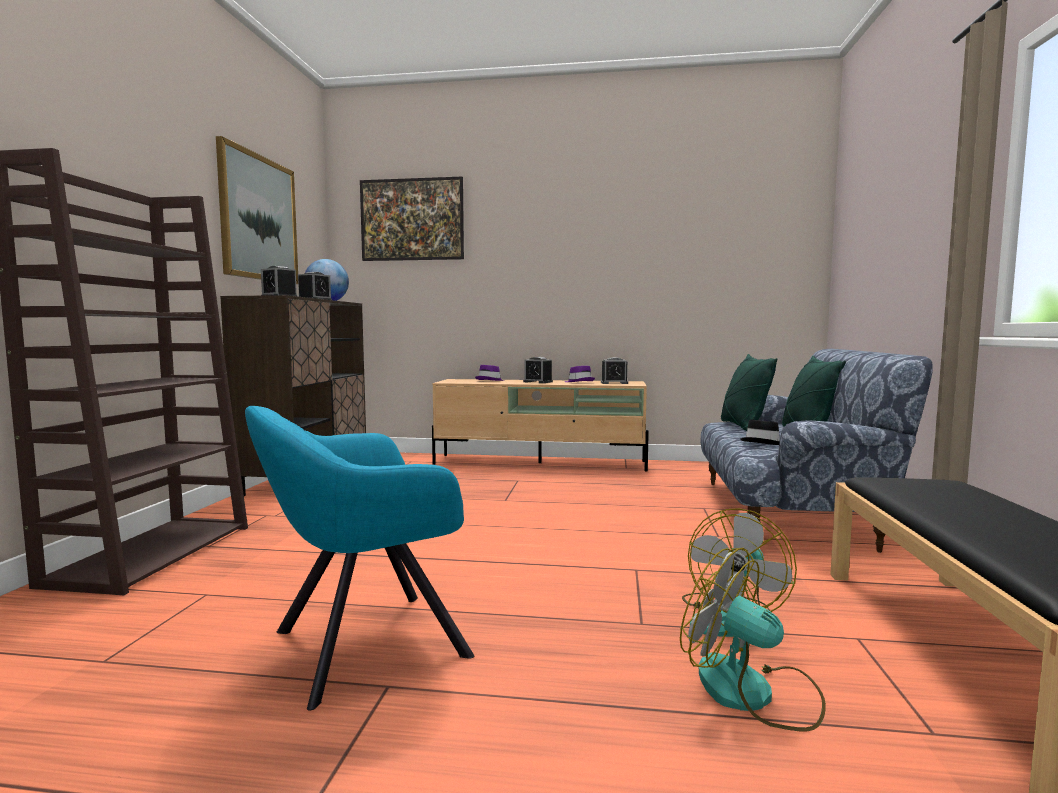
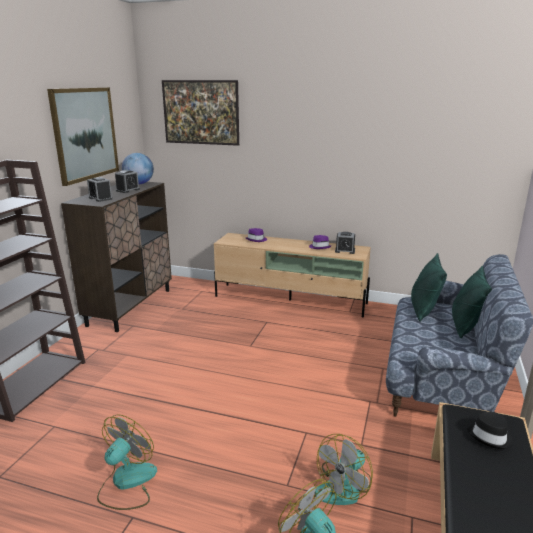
camera: 10 degrees right, 15 degrees up
turquoise armchair [245,406,474,710] -> fan [97,414,157,510]
alarm clock [523,357,553,383] -> none
black hat [740,420,780,445] -> black hat moved to [467,412,513,449]

